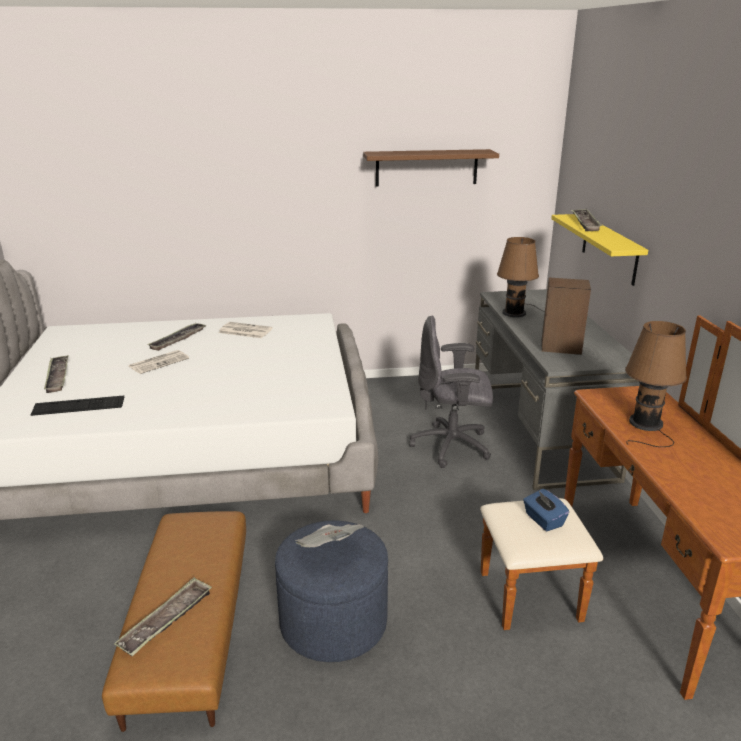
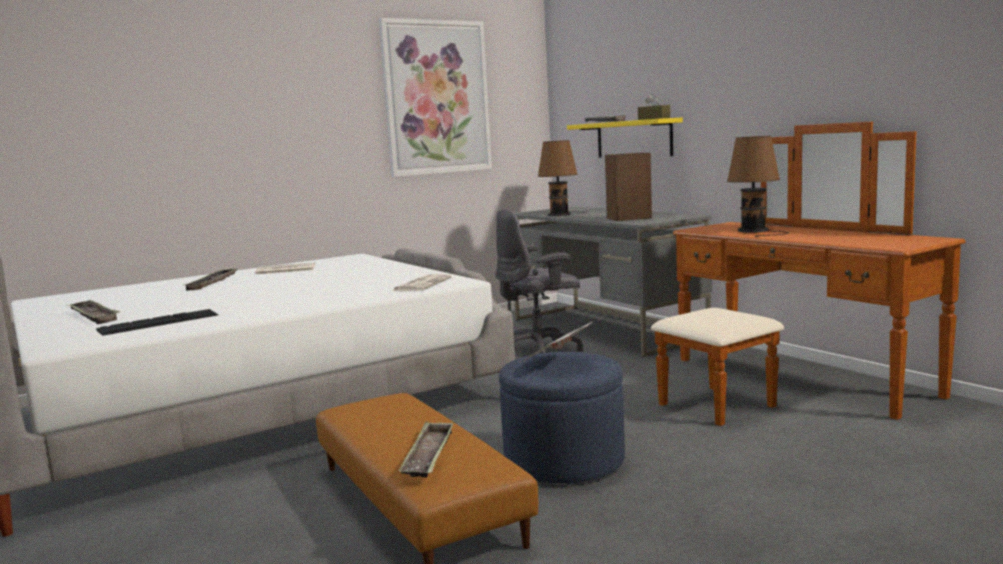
camera: 25 degrees left, 15 degrees down
newspaper [129,350,189,374] -> newspaper moved to [392,274,452,291]
brown shelf [363,149,499,187] -> picture [379,18,492,177]
blue tissue box [523,489,569,531] -> none
none -> brown tissue box [638,94,670,120]

